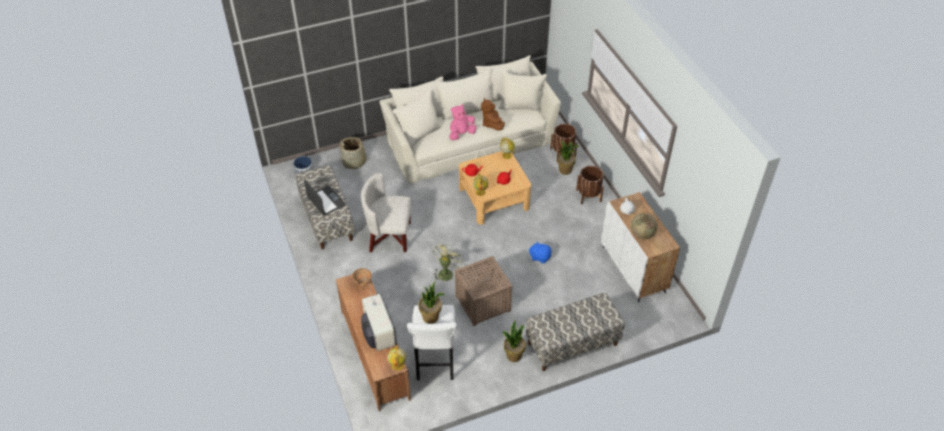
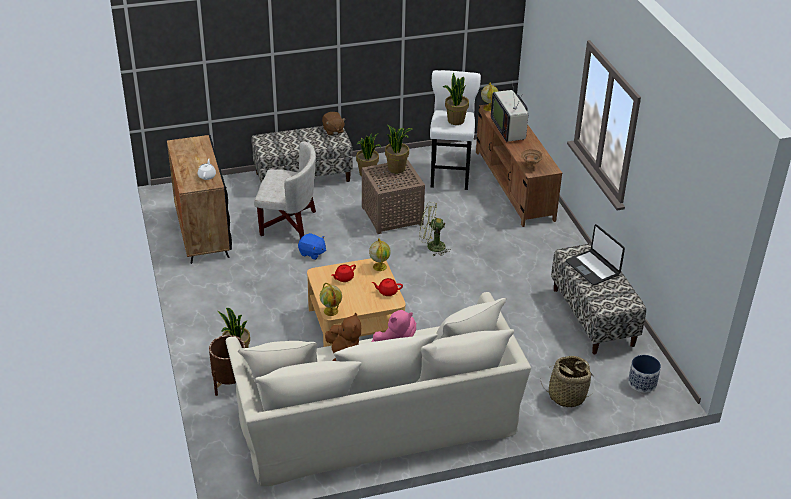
camera: 175 degrees left, 10 degrees down
white armchair [361,173,411,252] -> white armchair moved to [254,141,316,239]
green fan [433,242,463,281] -> green fan turned 60 degrees clockwise [419,202,451,256]
brown planter [576,166,604,204] -> none
white cabinet [601,192,680,302] -> black cabinet [167,135,232,264]
globe [631,213,657,239] -> none
none -> brown plush toy [322,112,346,135]
none -> potted plant [385,125,413,173]

